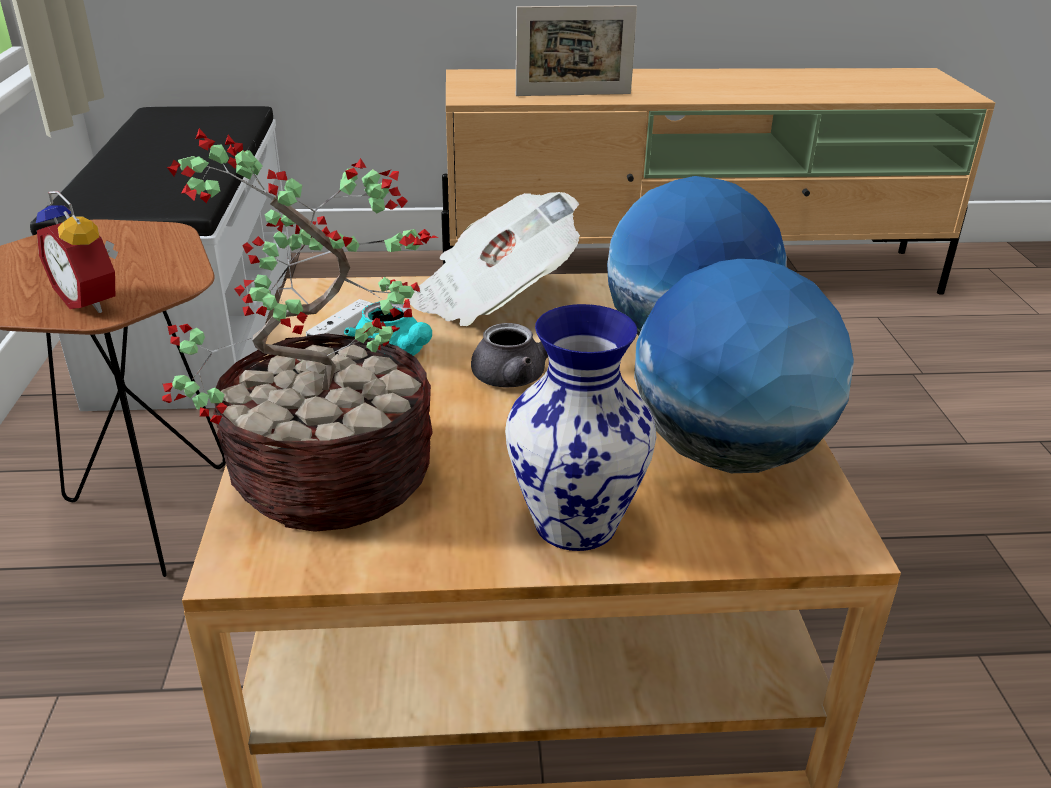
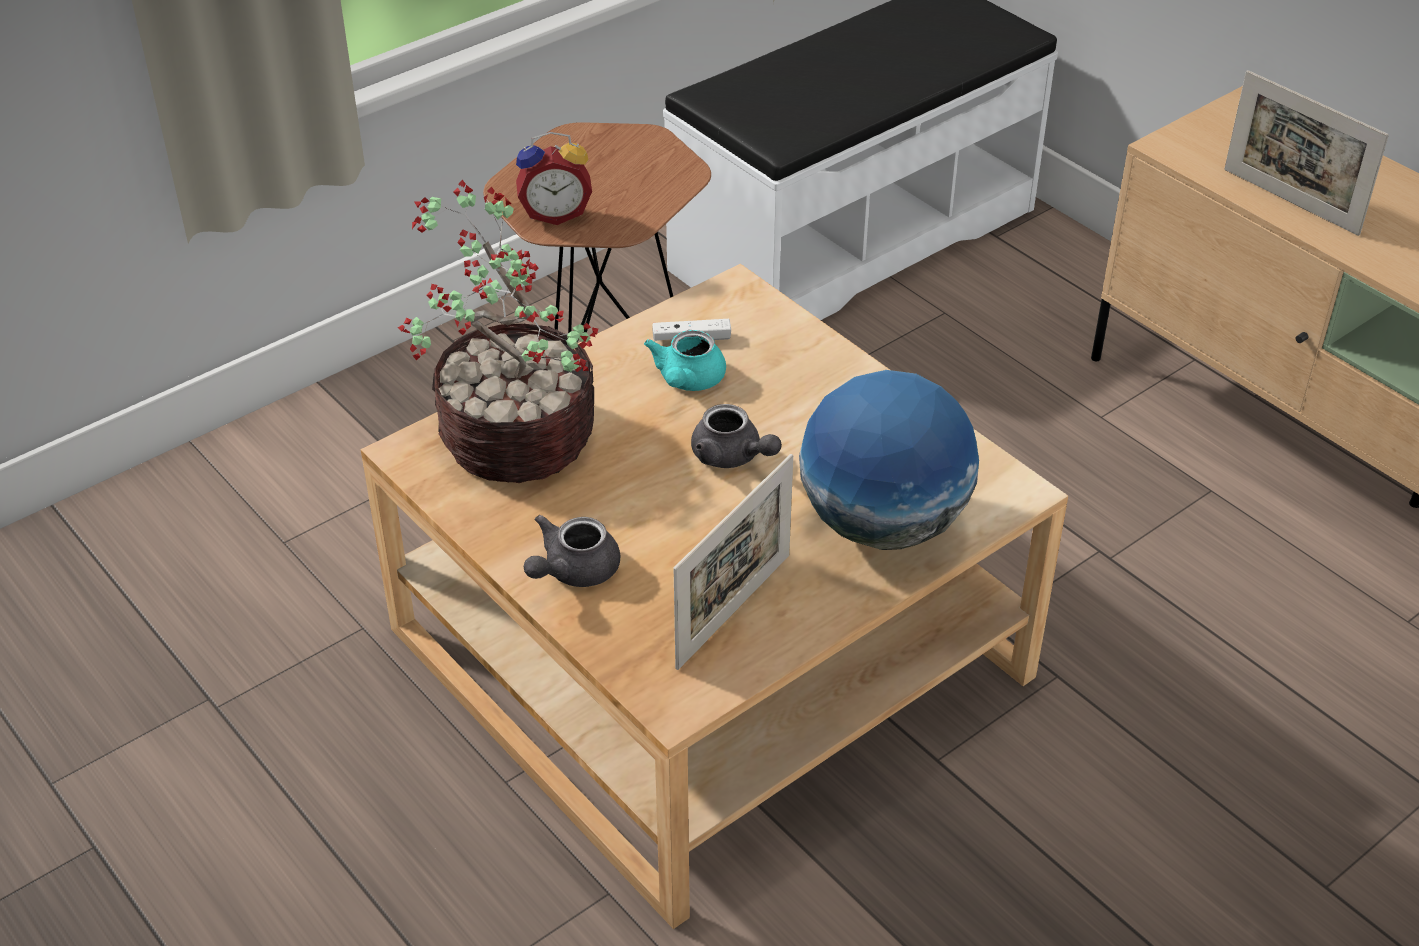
camera: 55 degrees right, 10 degrees up
alarm clock [36,191,118,313] -> alarm clock turned 105 degrees counterclockwise [516,132,592,225]
newspaper [407,192,580,326] -> none
vase [505,304,656,551] -> grey teapot [524,515,620,587]
globe [634,259,854,473] -> picture frame [674,454,793,670]

